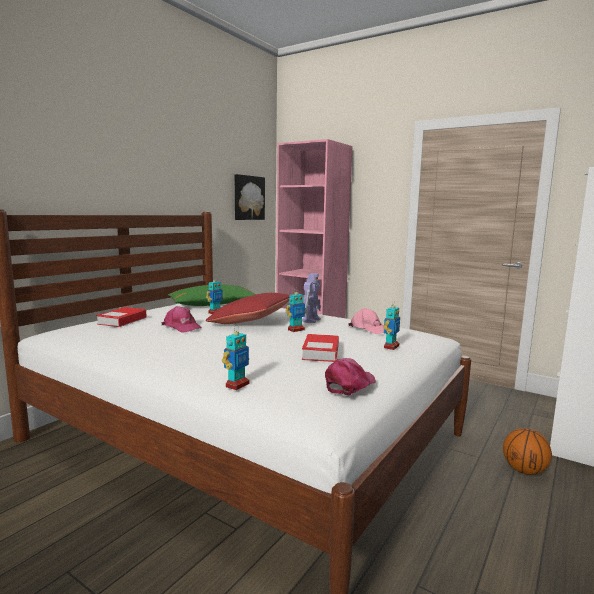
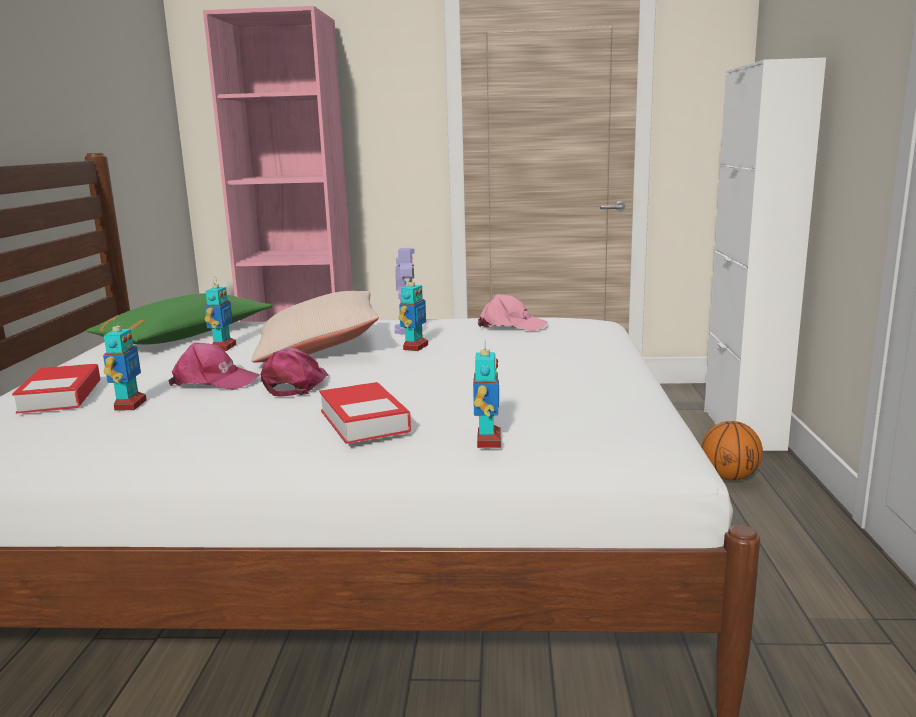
camera: 30 degrees left, 5 degrees up
red pillow [205,293,289,324] -> beige pillow [251,291,379,363]
picture [234,174,265,220] -> none
book [302,334,339,362] -> book moved to [319,382,411,444]
pink cap [325,358,376,395] -> pink cap moved to [261,348,329,397]
toy robot [383,300,400,350] -> toy robot moved to [103,317,147,411]

